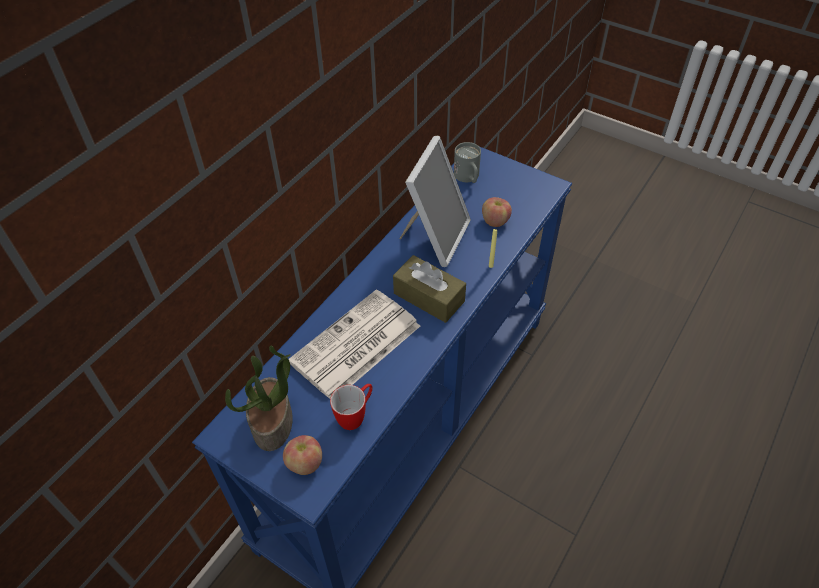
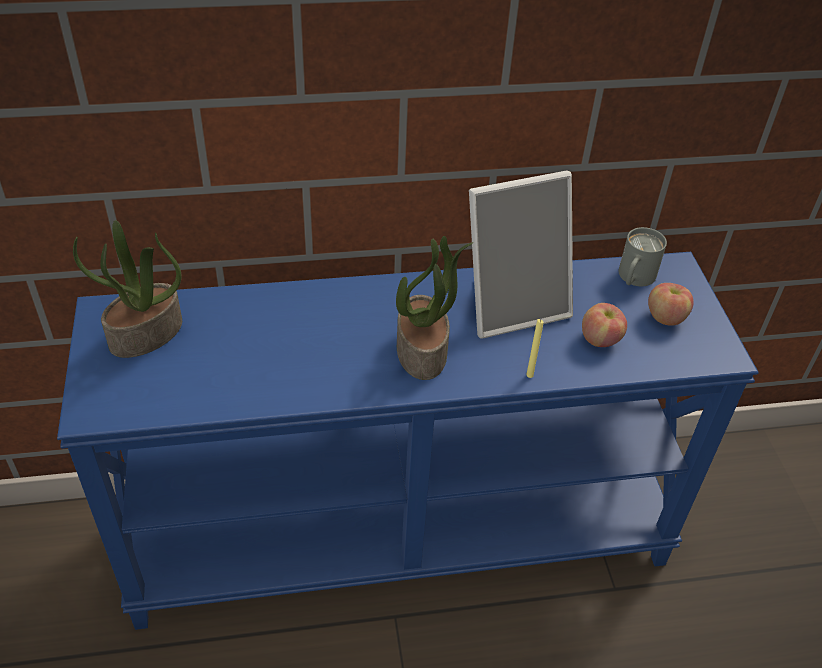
camera: 45 degrees right, 5 degrees down
apple [283,435,322,475] -> apple moved to [648,283,694,326]
newspaper [289,290,420,399] -> none
mug [330,384,373,430] -> none
brown tissue box [393,255,466,323] -> potted plant [396,236,473,380]

